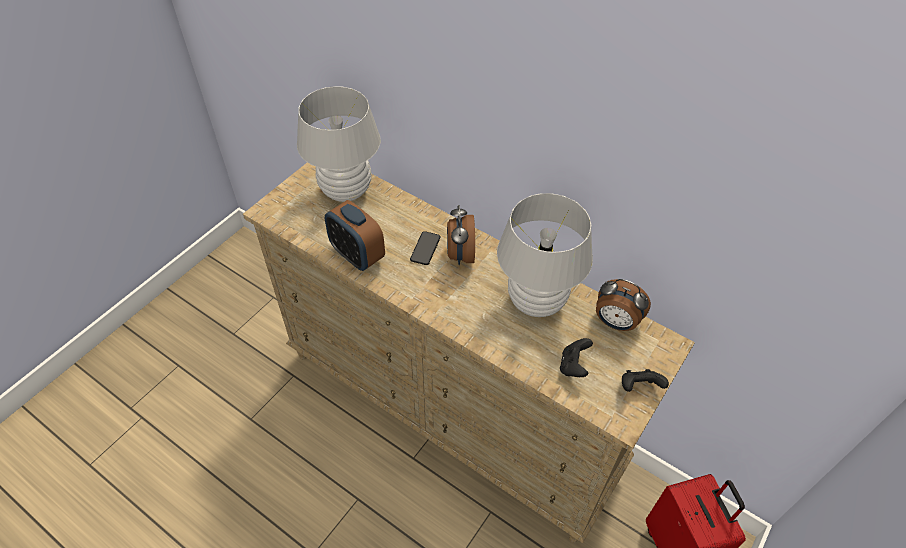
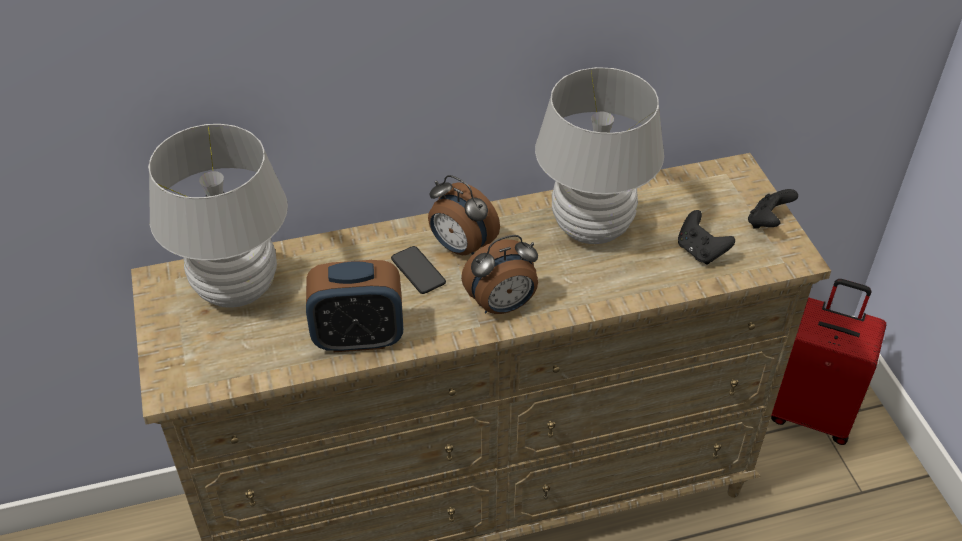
camera: 50 degrees left, 5 degrees down
alarm clock [596,279,651,331] -> alarm clock moved to [461,235,538,314]

